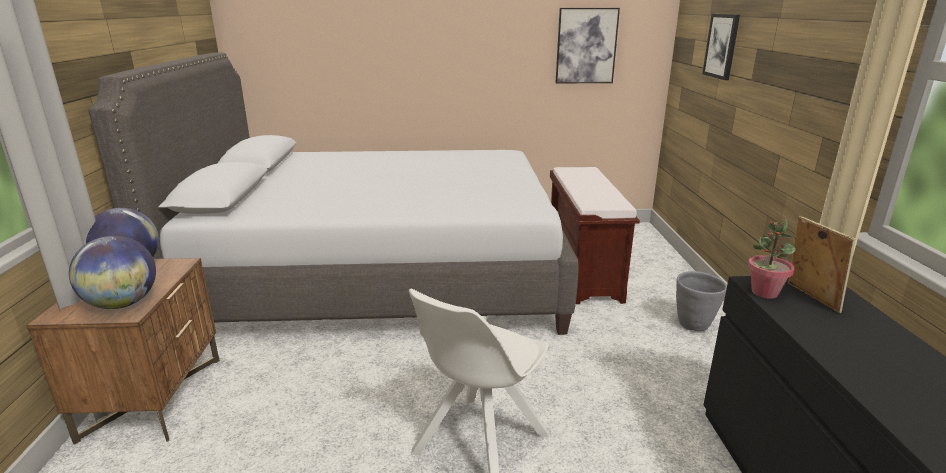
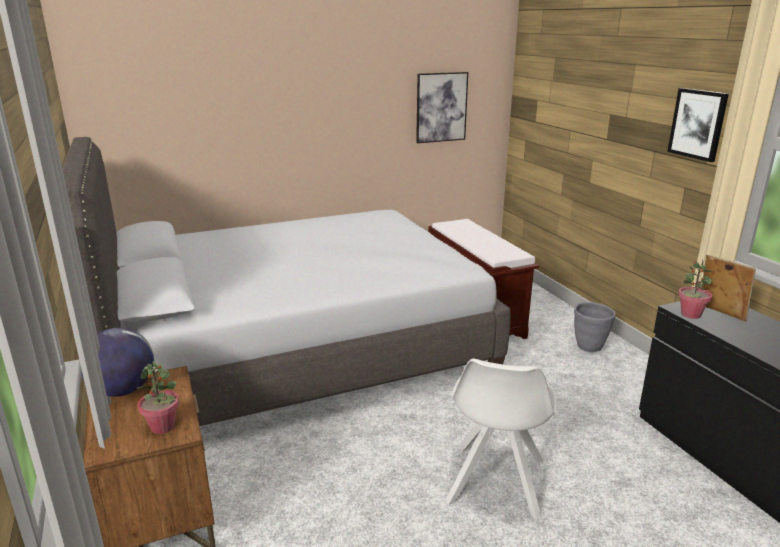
camera: 20 degrees left, 0 degrees up
globe [69,236,156,309] -> potted plant [137,361,179,434]
picture [702,14,740,80] -> picture moved to [667,88,729,162]

